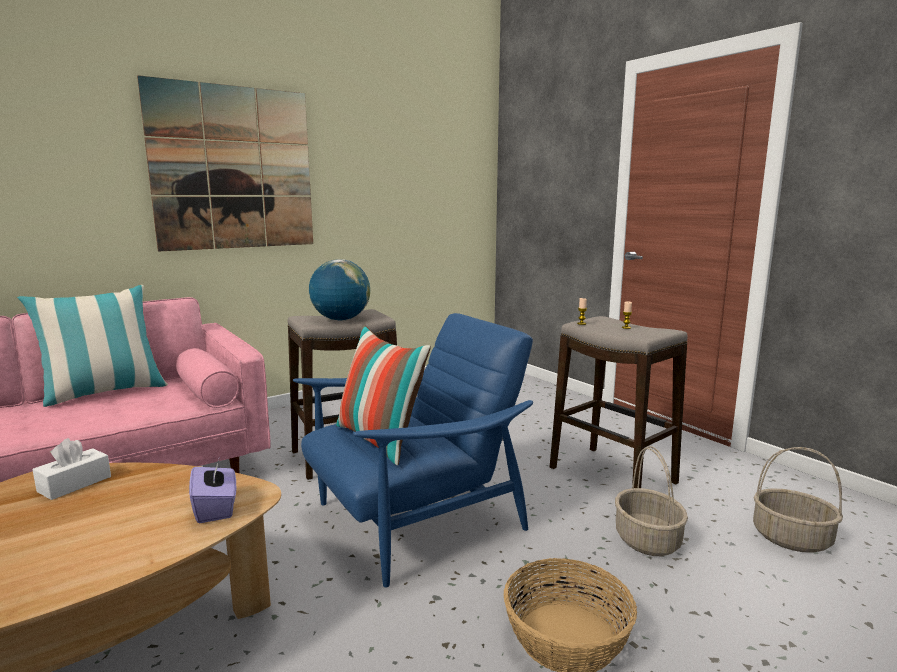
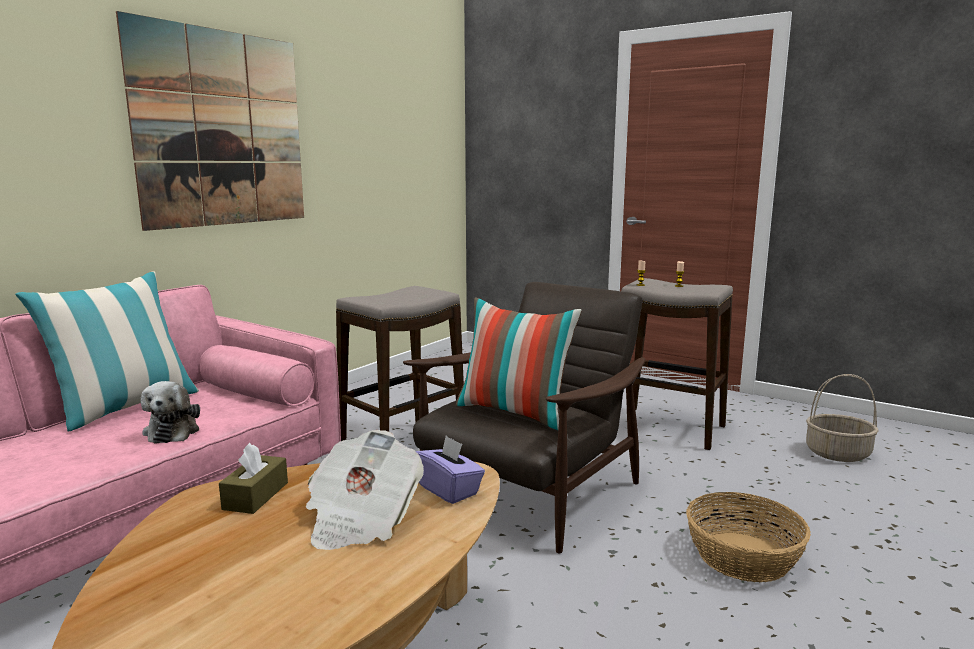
camera: 20 degrees left, 0 degrees up
white tissue box [32,438,111,500] -> brown tissue box [219,443,288,514]
blue armchair [293,313,533,588] -> brown armchair [403,282,645,554]
globe [309,259,370,321] -> none
basket [615,446,688,556] -> none
none -> plush toy [141,381,200,444]
none -> newspaper [306,430,424,550]

